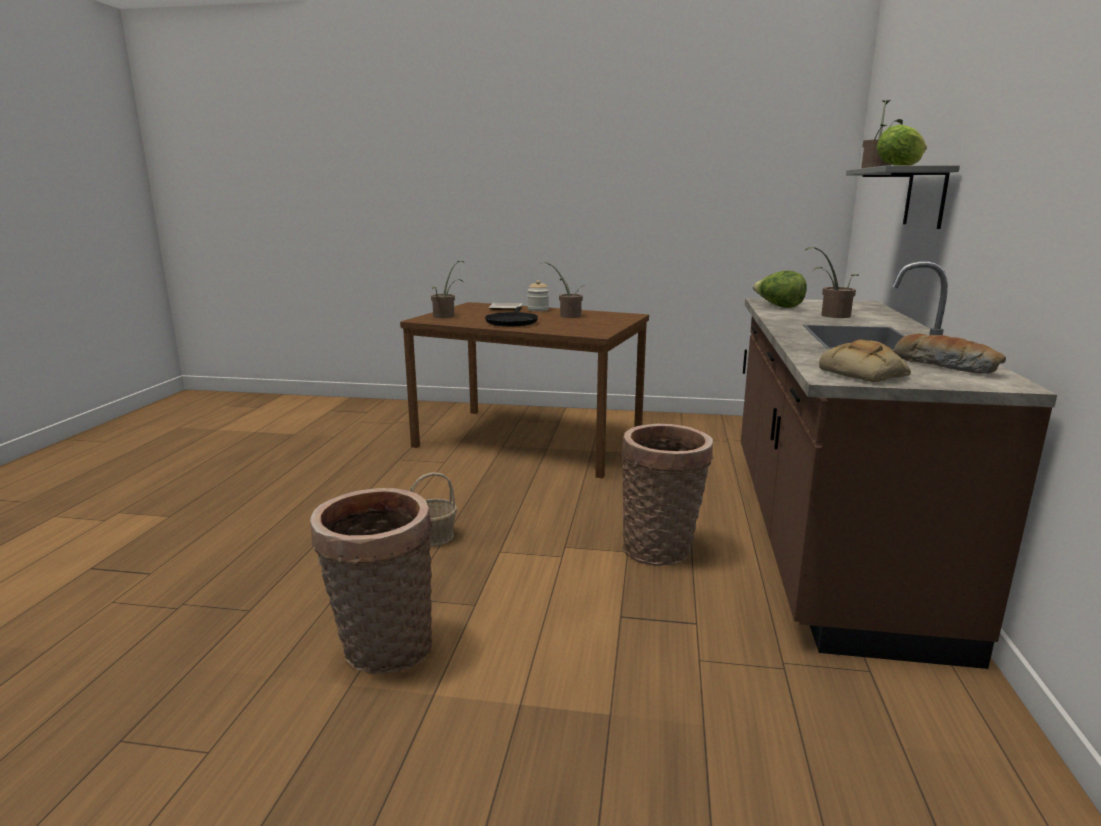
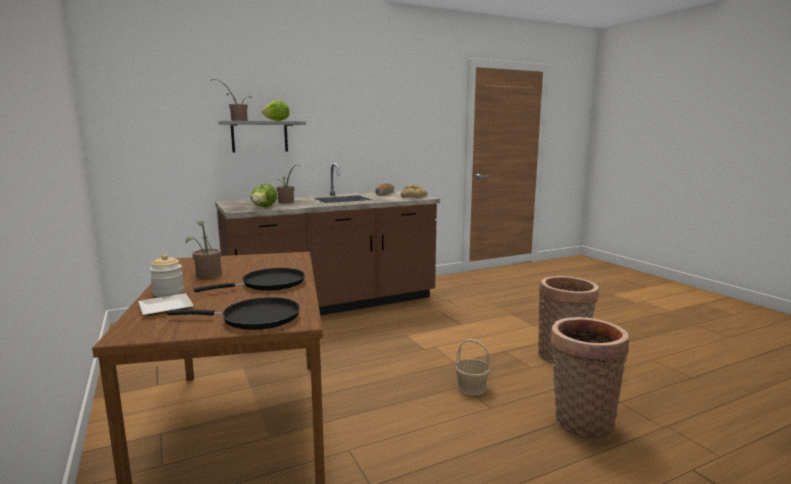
camera: 125 degrees left, 5 degrees down
potted plant [431,261,464,318] -> black frying pan [167,297,300,330]
basket [621,424,713,566] -> basket moved to [550,317,629,440]

